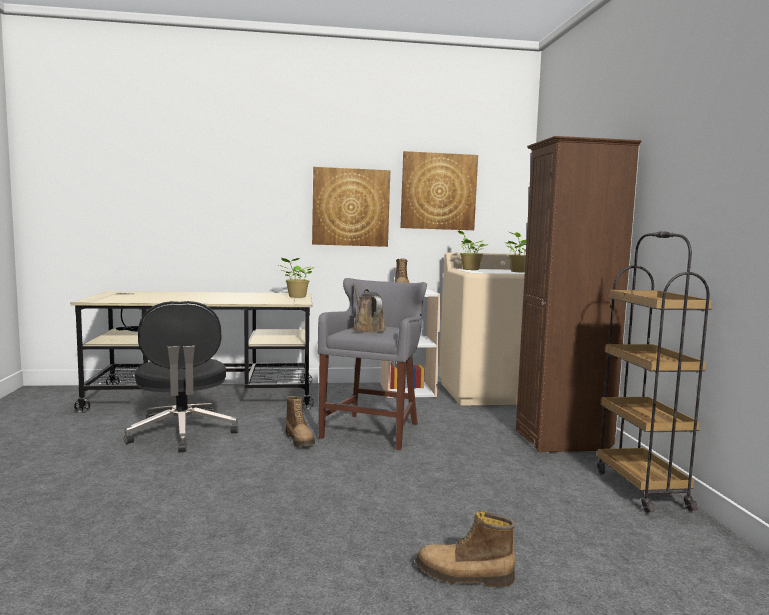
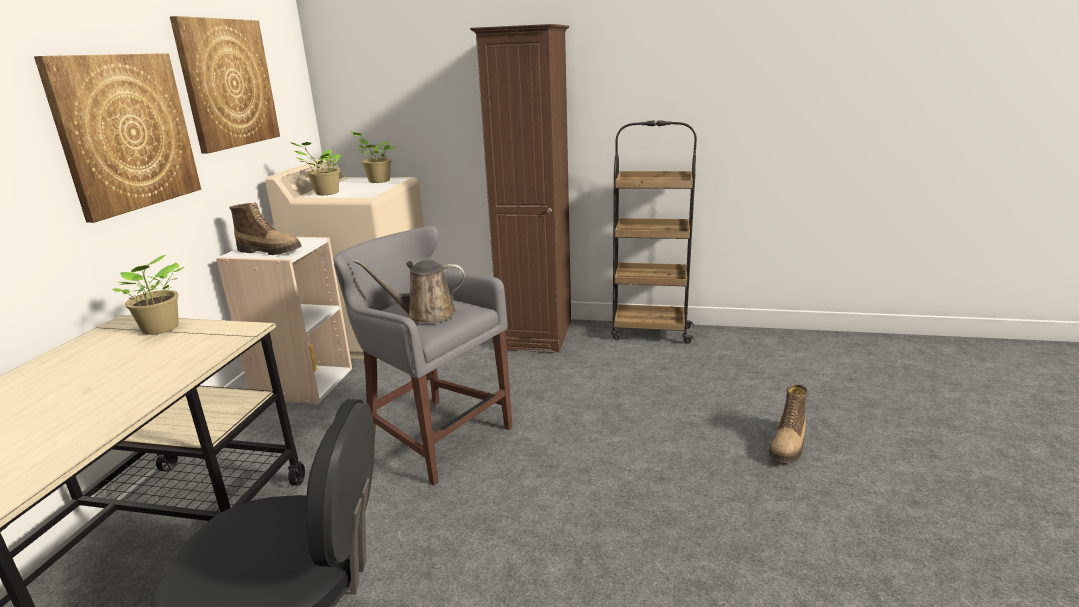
camera: 70 degrees left, 15 degrees up
boot [285,396,315,446] -> none

